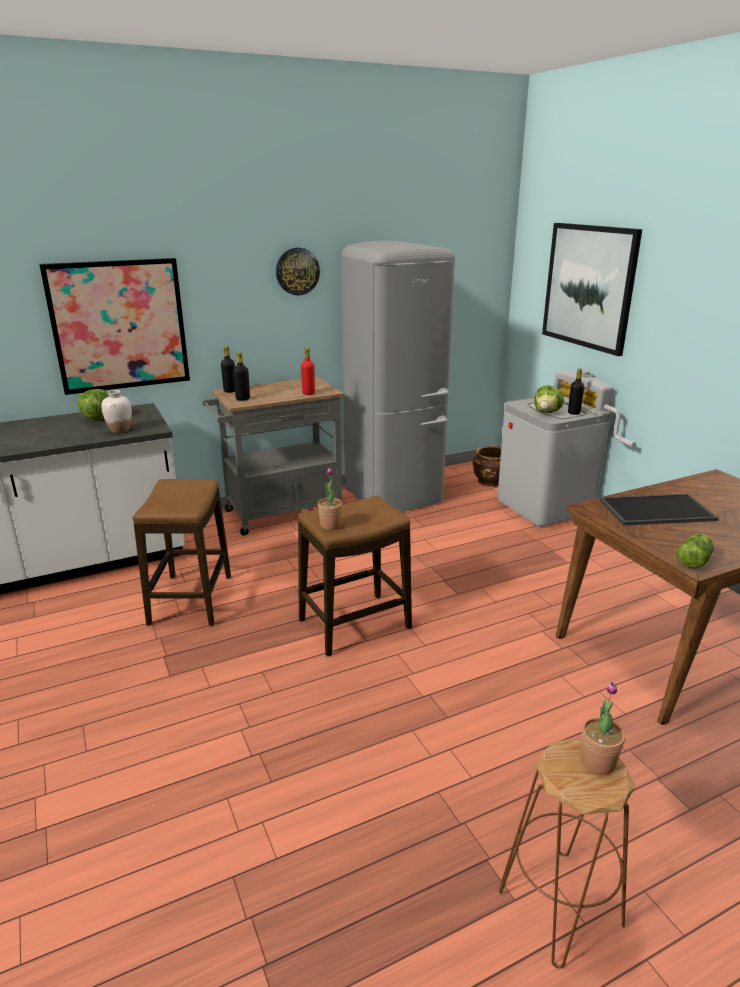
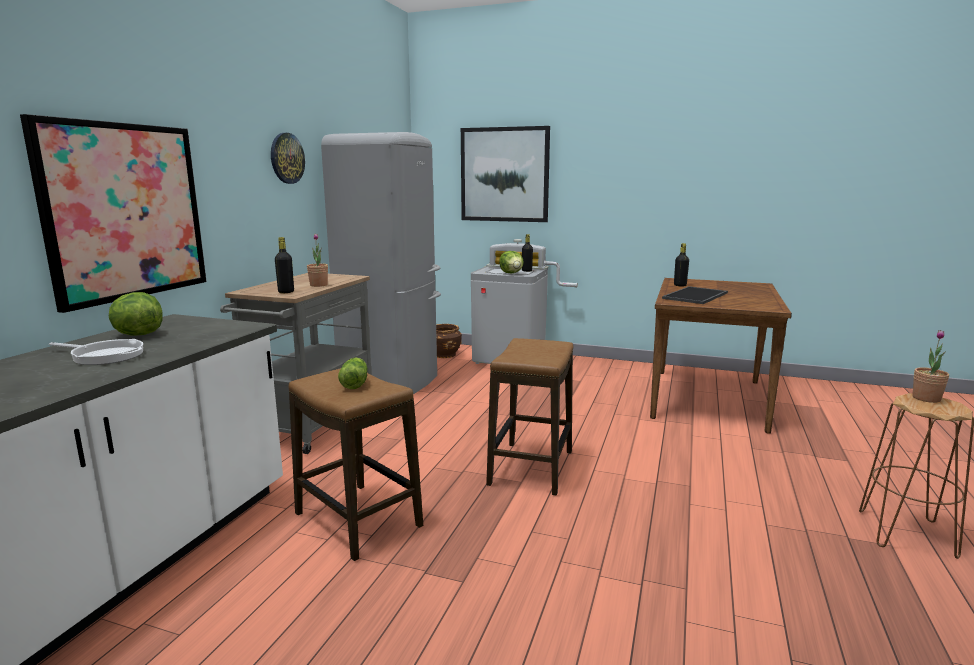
camera: 45 degrees left, 10 degrees down
white vase [101,390,132,433] -> none
black bottle [221,346,235,393] -> black bottle moved to [674,243,689,286]
red bottle [301,348,315,395] -> none
potted plant [318,468,343,530] -> potted plant moved to [307,233,328,287]
lettuce [677,534,714,569] -> lettuce moved to [338,357,368,389]
none -> frying pan [49,339,143,365]

